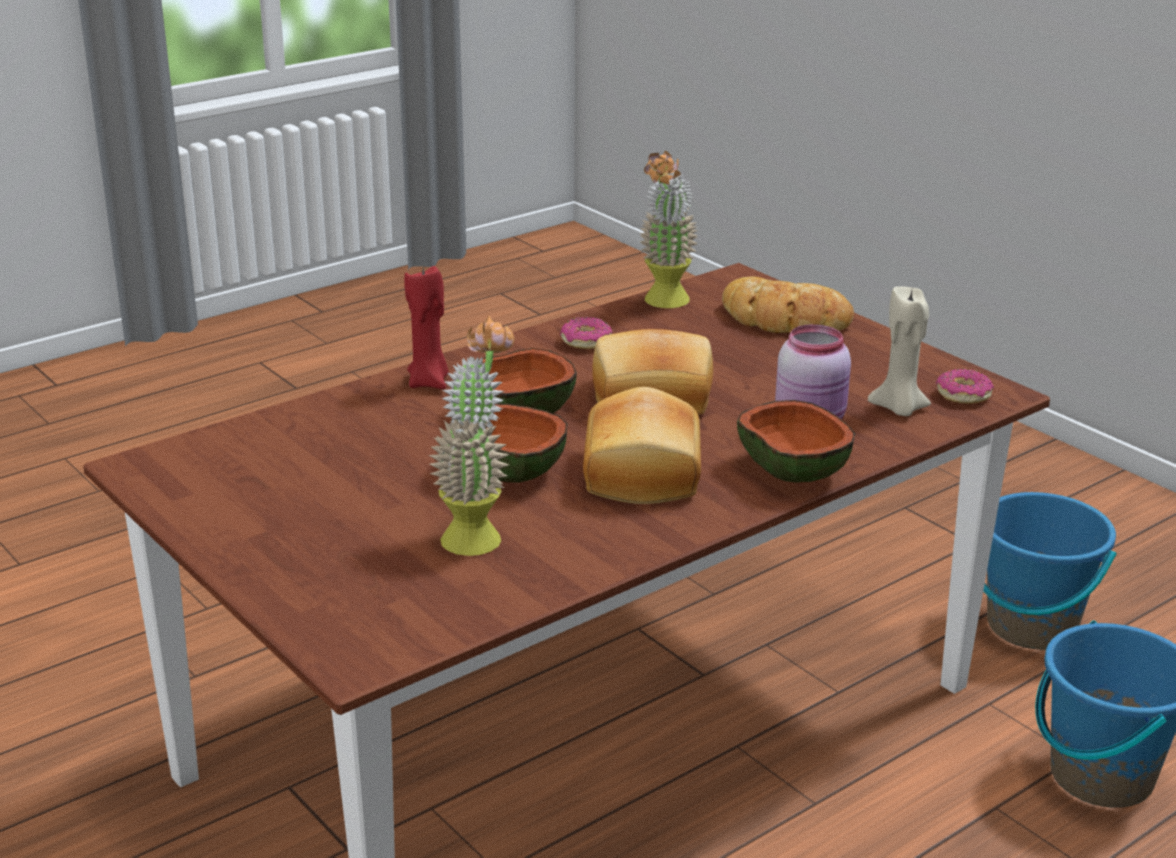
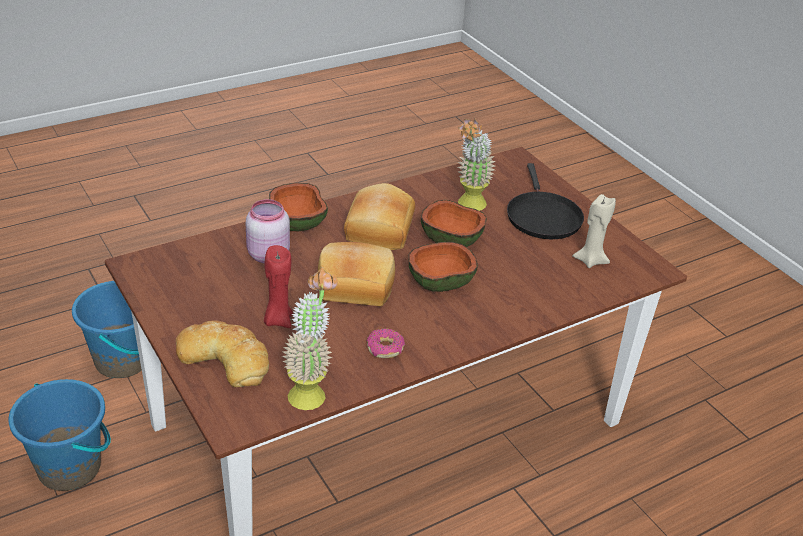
camera: 175 degrees left, 10 degrees up
red candle [404,266,449,389] -> red candle moved to [264,245,293,328]
beige candle [868,286,931,416] -> beige candle moved to [572,194,616,268]
donut [936,369,994,404] -> none
none -> black frying pan [507,163,584,239]

